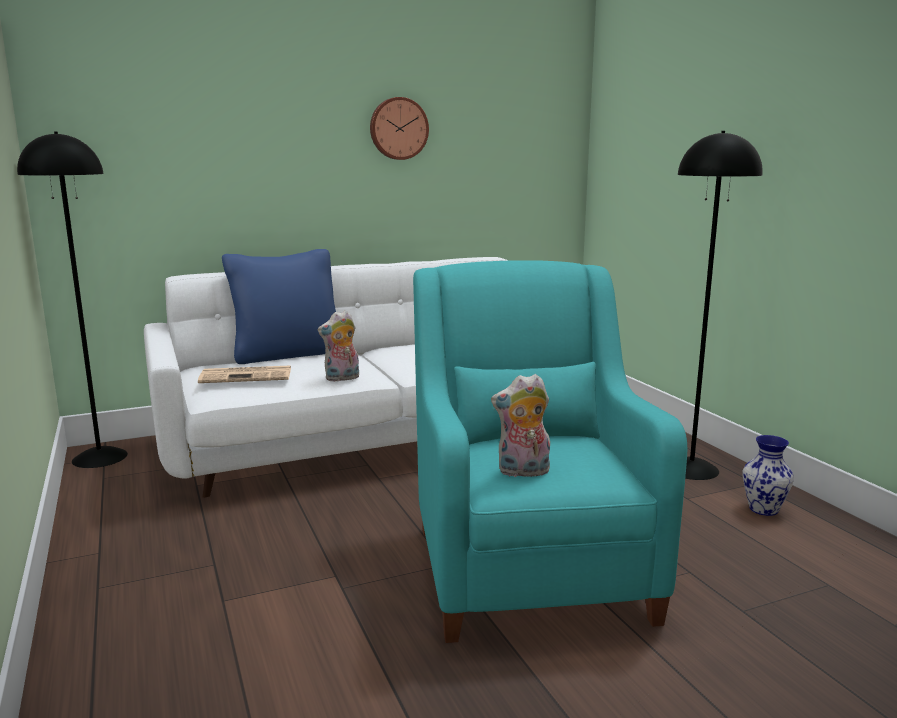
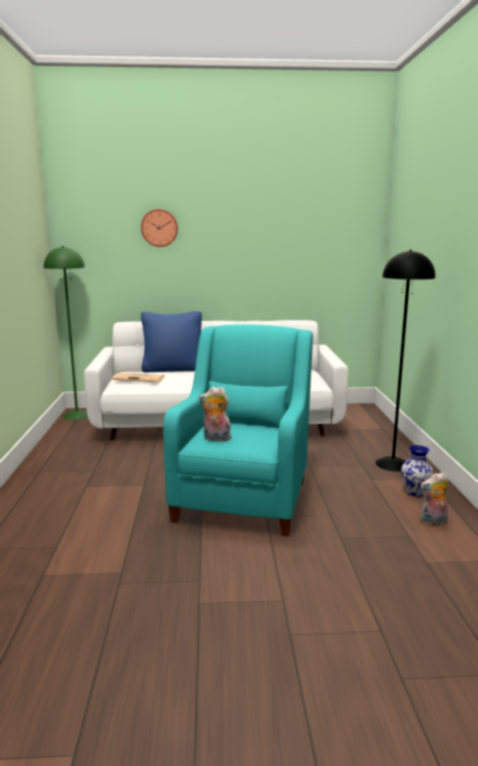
camera: 20 degrees right, 0 degrees up
black floor lamp [17,132,128,468] -> green floor lamp [44,246,88,420]
plush toy [318,310,359,382] -> plush toy moved to [420,472,449,525]
wall clock [370,97,429,160] -> wall clock moved to [141,209,178,247]

